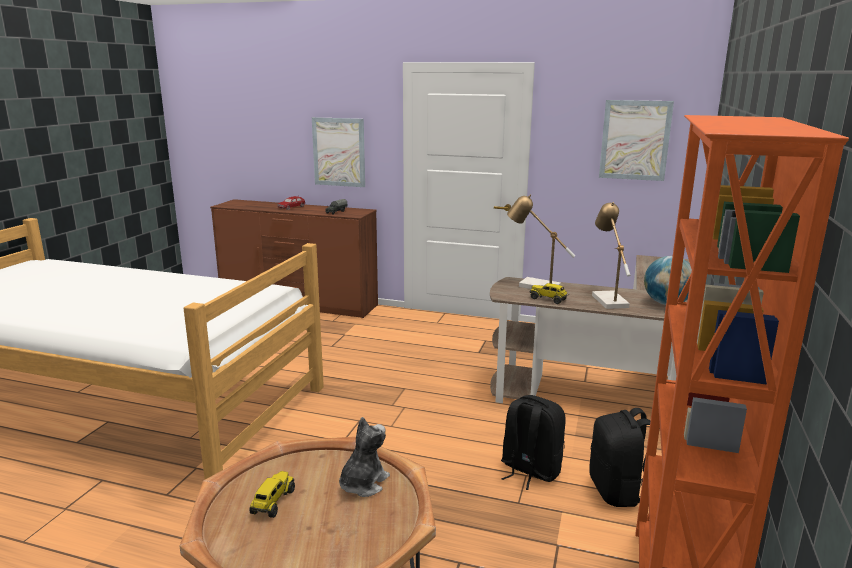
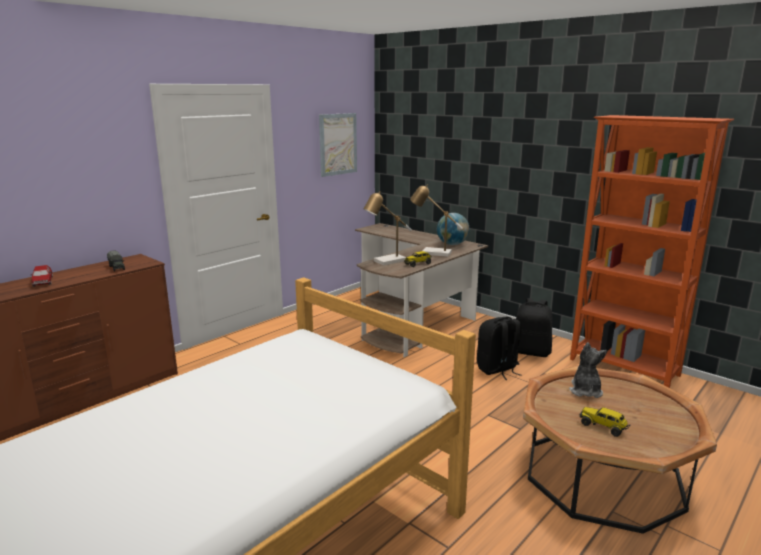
camera: 65 degrees left, 0 degrees up
picture [312,117,365,187] -> none
plush toy [339,417,390,497] -> plush toy turned 45 degrees clockwise [569,342,608,398]

